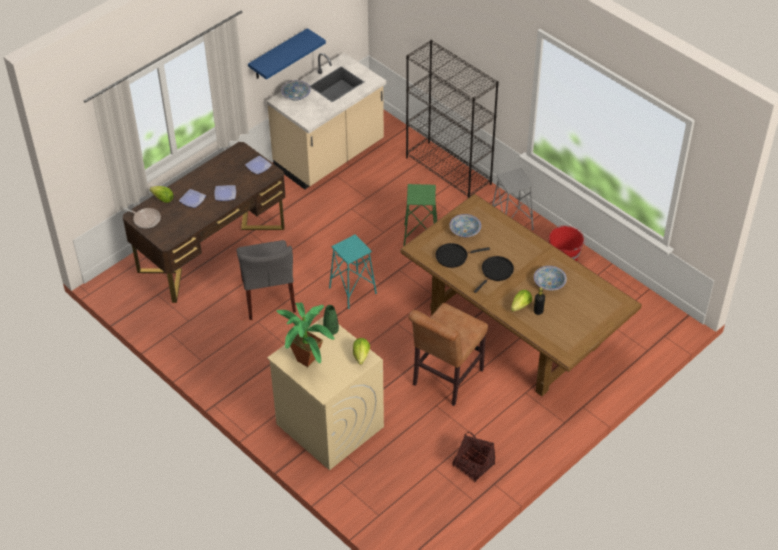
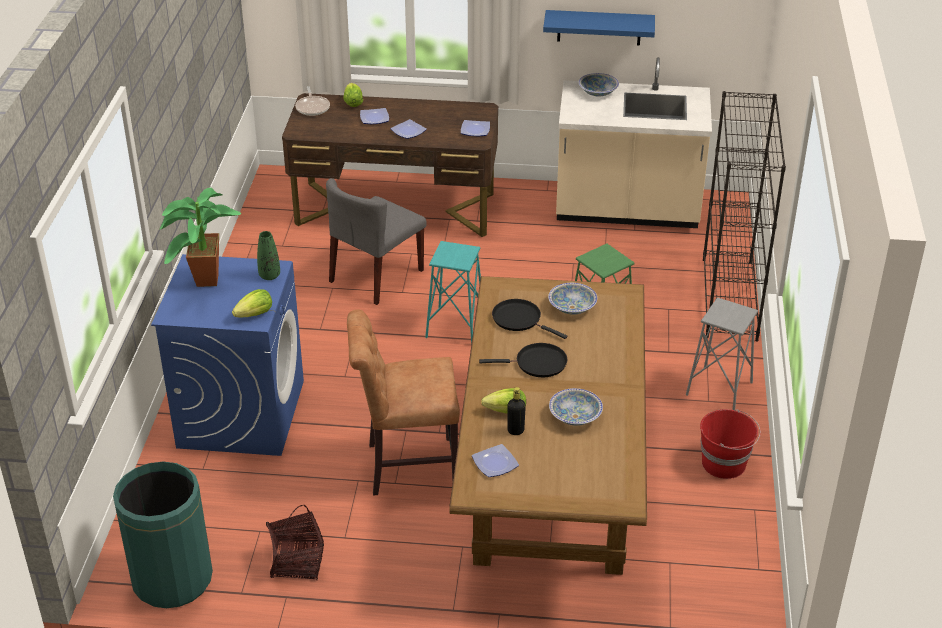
camera: 50 degrees right, 10 degrees down
beige washing machine [267,316,384,470] -> blue washing machine [151,254,304,456]
none -> green trash can [113,462,213,608]
none -> plate [472,444,519,477]

